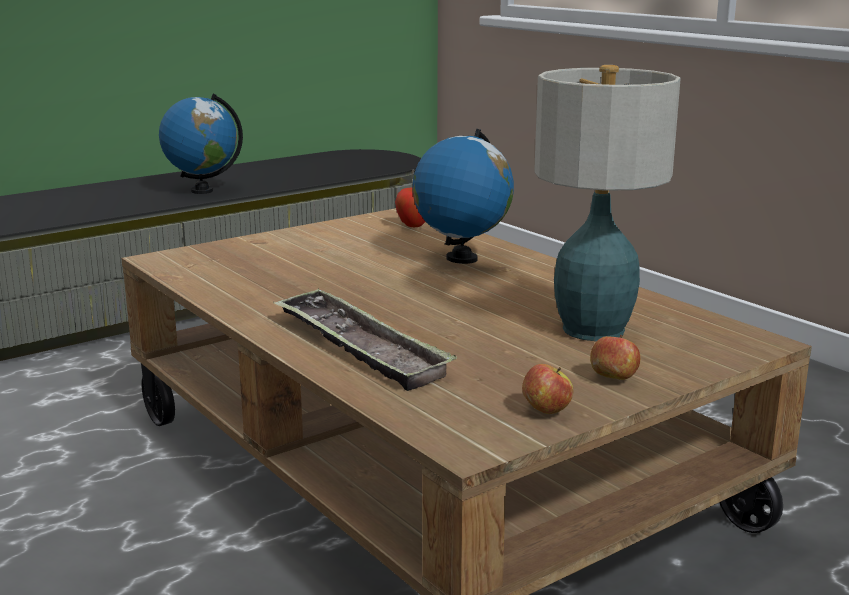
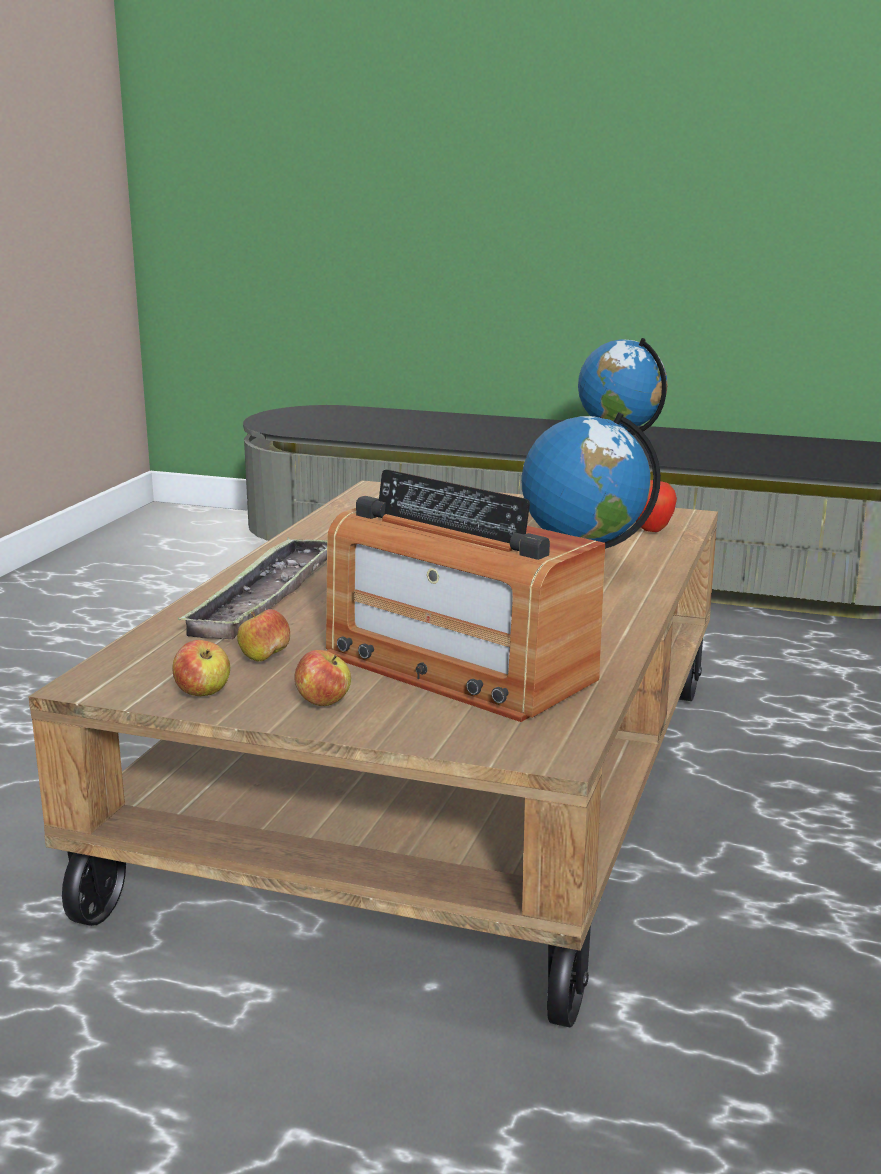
camera: 55 degrees right, 0 degrees up
table lamp [534,65,681,341] -> radio [326,470,605,722]
none -> apple [237,609,290,661]

